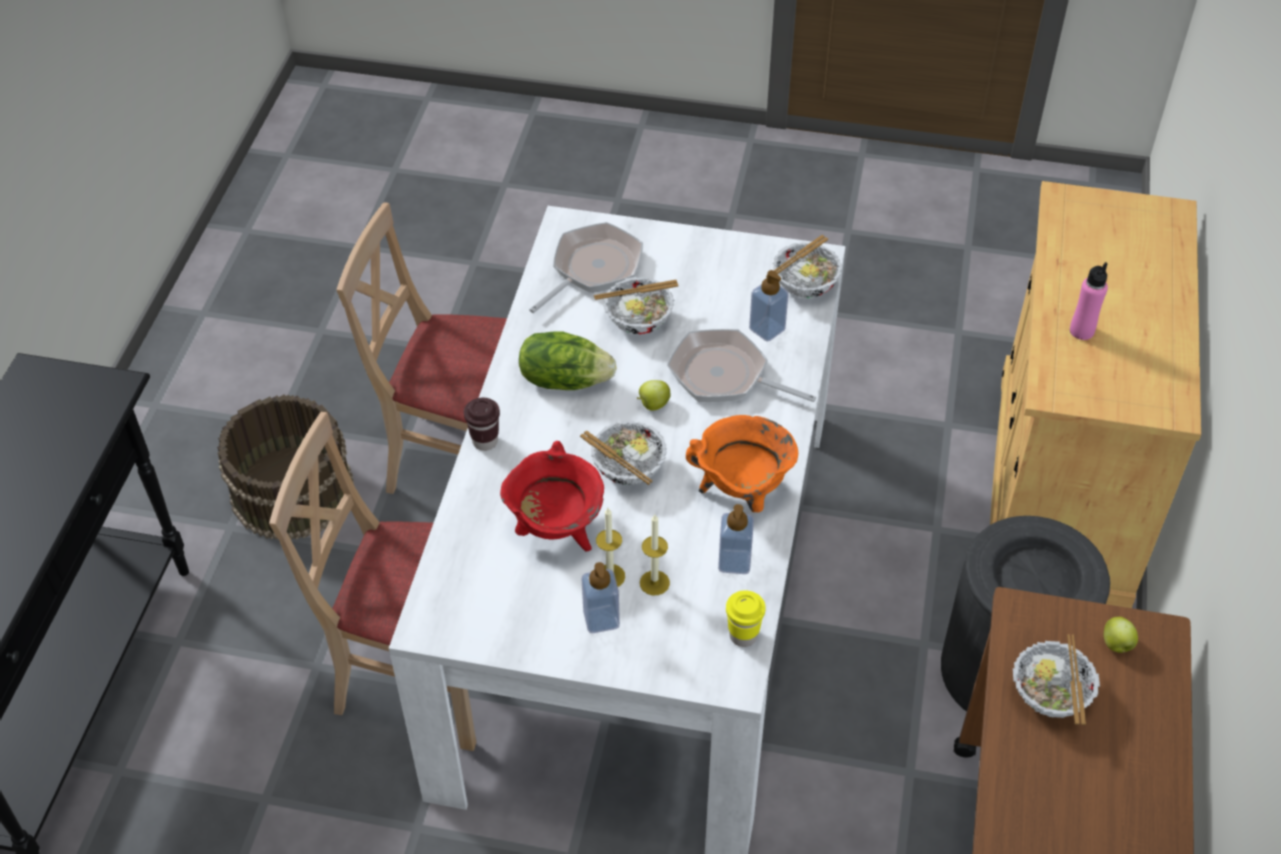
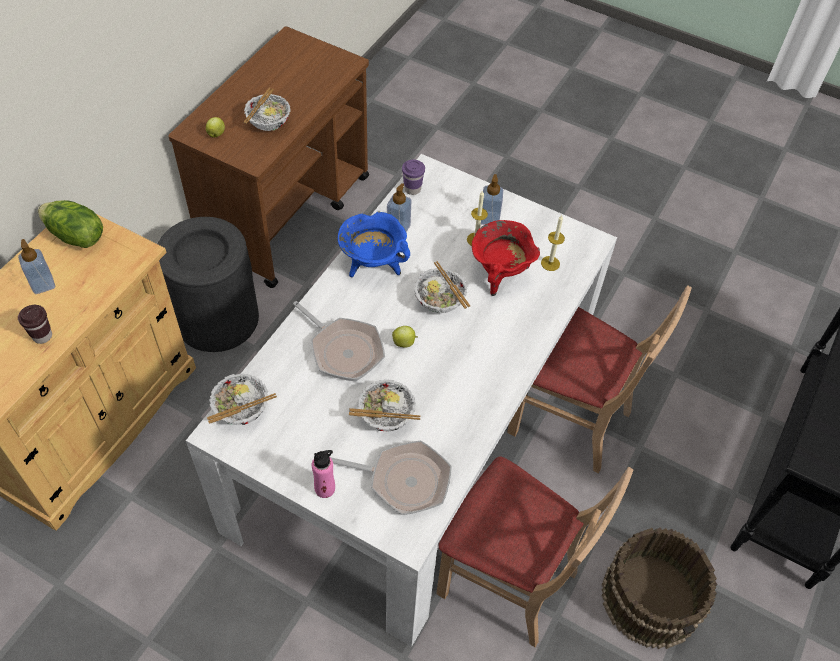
camera: 165 degrees left, 5 degrees up
brown cup [464,398,500,451] -> brown cup moved to [18,305,52,344]
lettuce [519,331,617,390] -> lettuce moved to [38,200,103,248]
frying pan [529,222,643,313] -> frying pan turned 135 degrees counterclockwise [330,440,452,515]
candle [640,515,670,595] -> candle moved to [541,215,565,271]
orange cooking pot [686,415,798,512] -> blue cooking pot [338,212,410,277]
yellow cup [726,590,766,647] -> purple cup [402,159,425,195]
soap dispenser [749,270,789,342] -> soap dispenser moved to [18,239,55,294]
pink bottle [1070,262,1108,340] -> pink bottle moved to [312,450,335,498]

